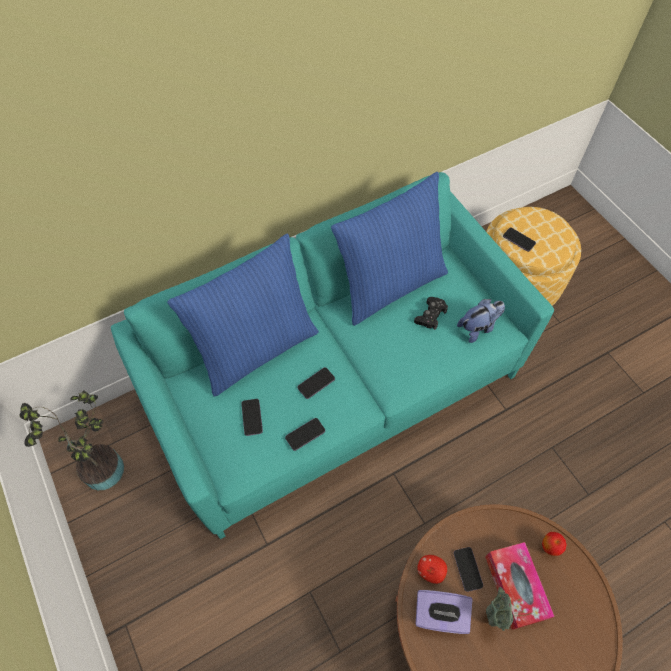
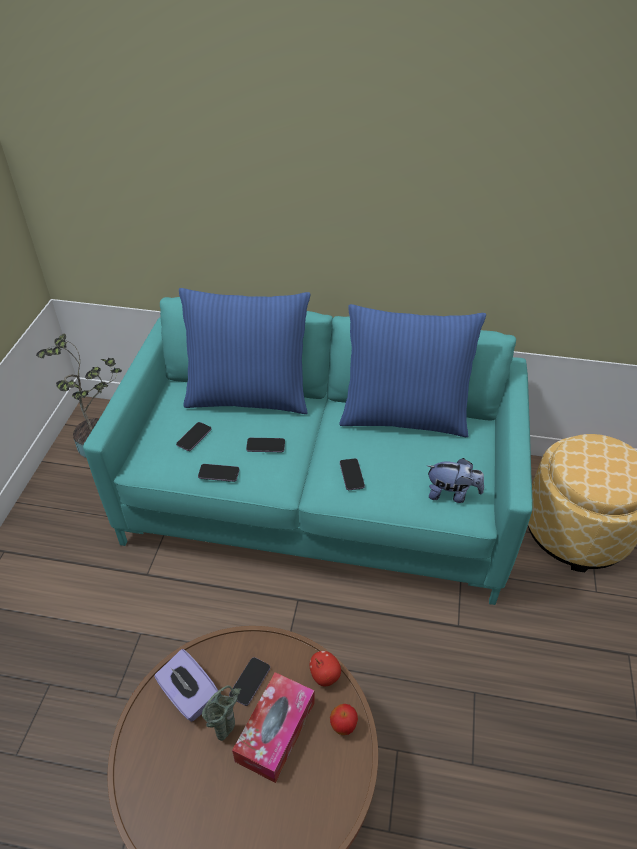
camera: 40 degrees right, 15 degrees down
black game controller [414,297,448,330] -> none
apple [417,555,447,584] -> apple moved to [310,651,341,686]
phone [503,228,536,252] -> phone moved to [340,458,365,490]

